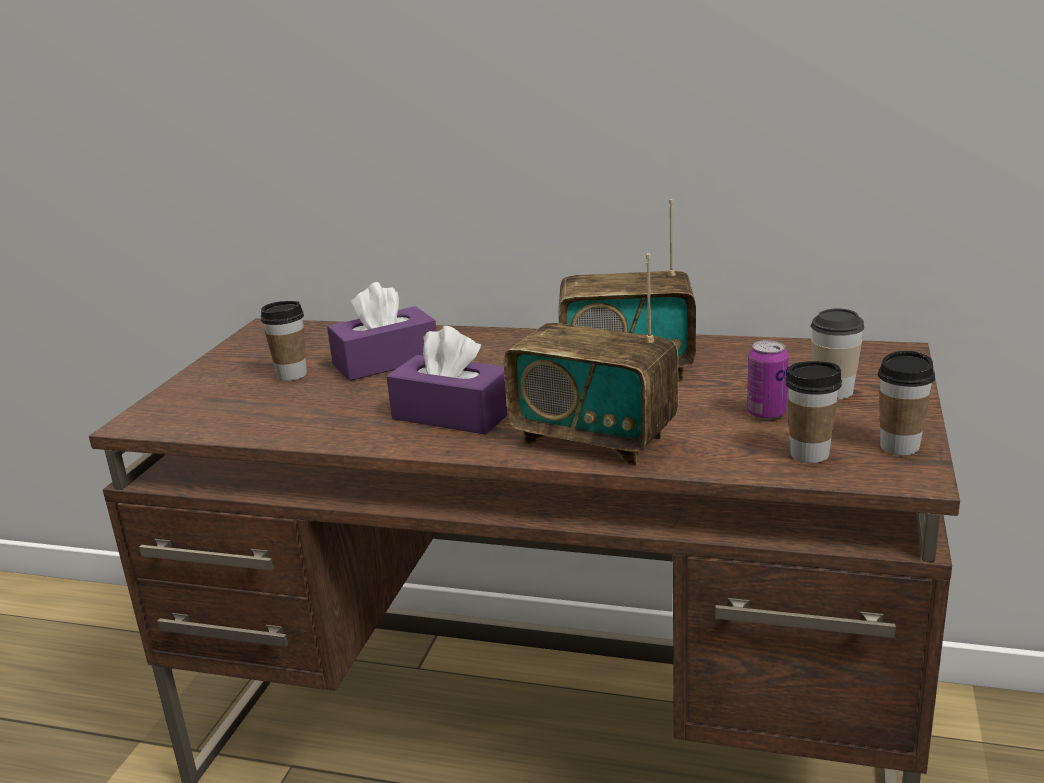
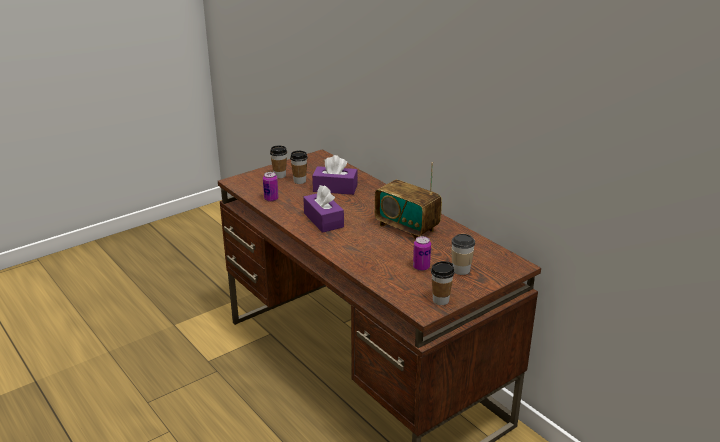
camera: 35 degrees right, 5 degrees up
radio [504,253,679,466] -> none
cup [785,361,842,463] -> cup moved to [270,145,287,178]
none -> can [263,172,279,202]

